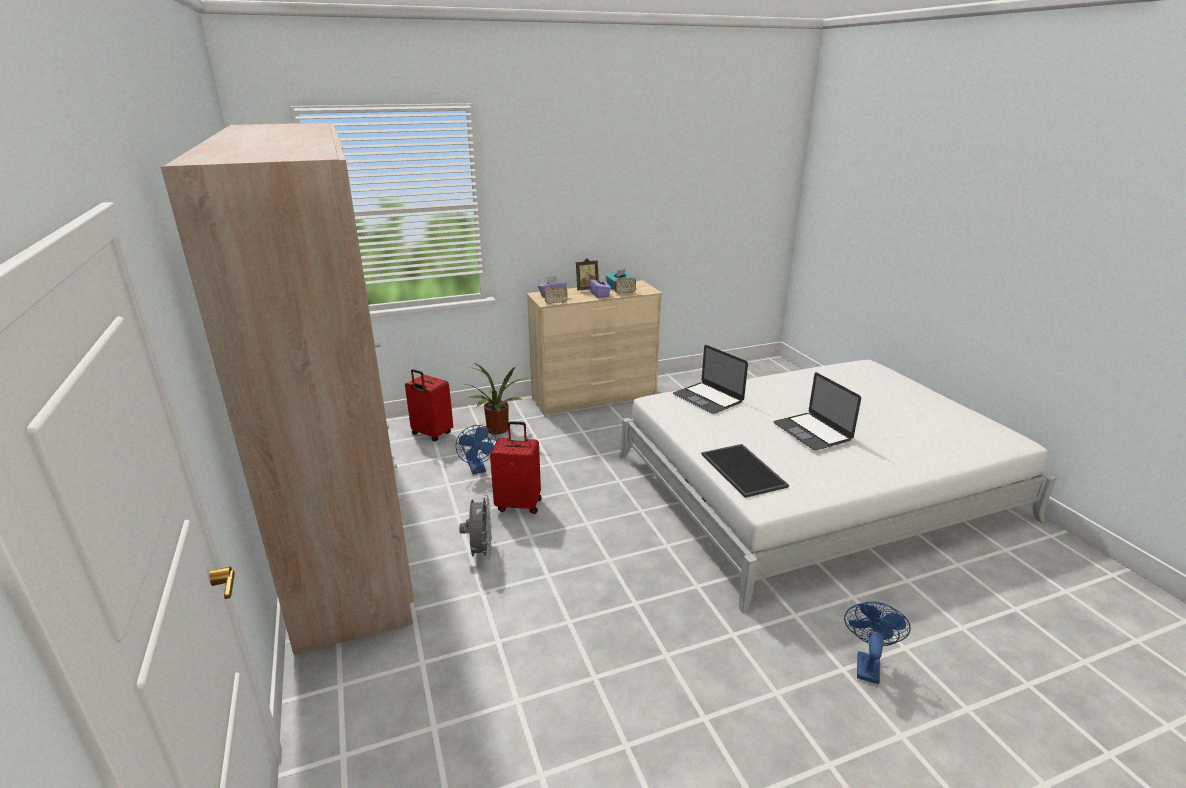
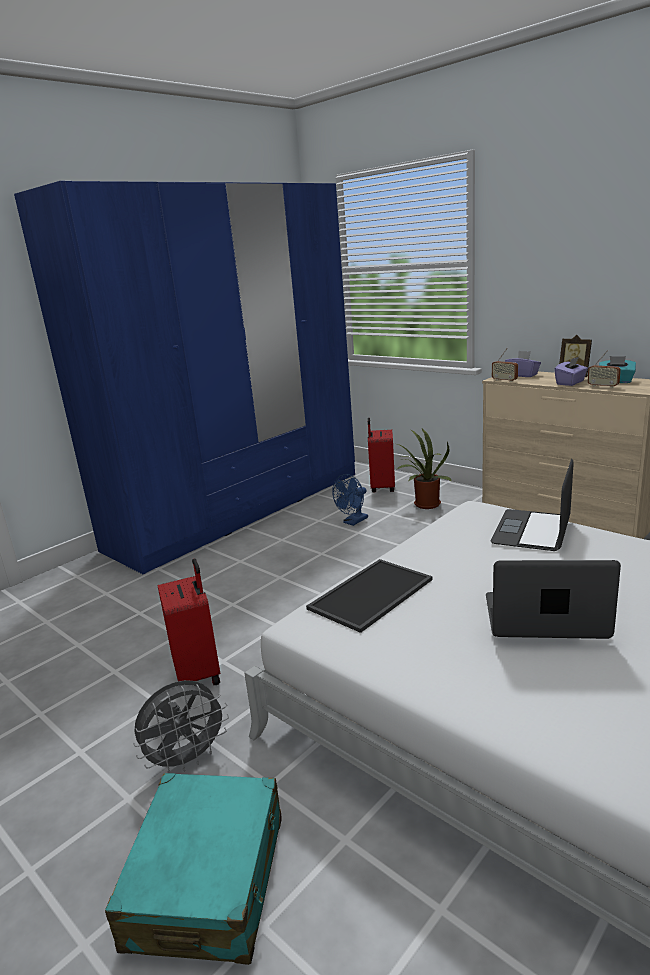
camera: 65 degrees right, 5 degrees down
beige wardrobe [161,123,414,655] -> blue wardrobe [14,181,355,574]
grey fan [459,495,492,559] -> grey fan moved to [133,680,229,773]
red suitcase [490,421,542,514] -> red suitcase moved to [158,558,220,685]
laptop [773,372,861,450] -> laptop turned 60 degrees clockwise [486,560,621,639]
blue fan [844,601,911,684] -> turquoise suitcase [105,773,282,965]

